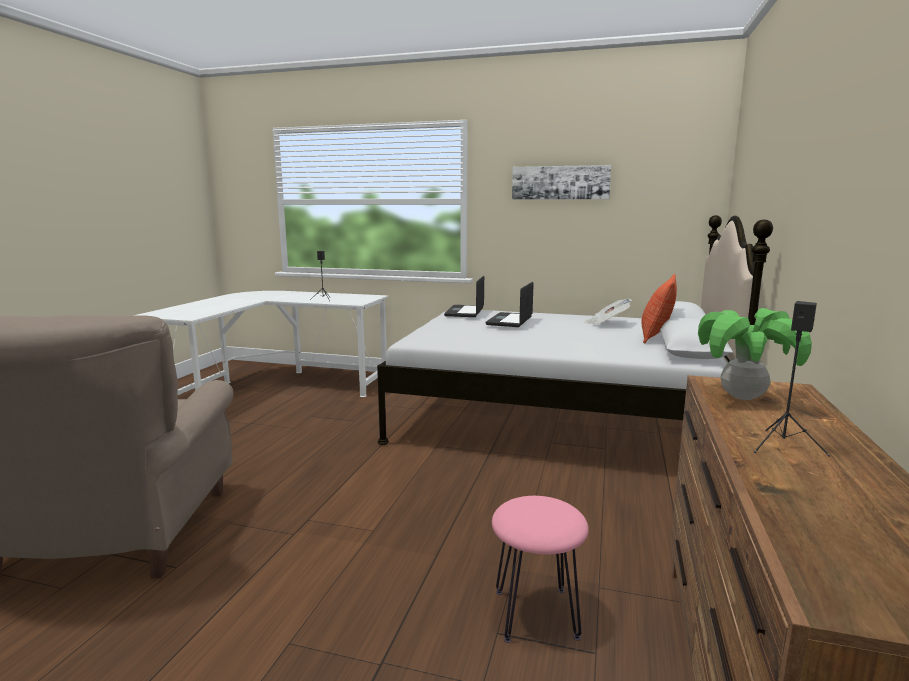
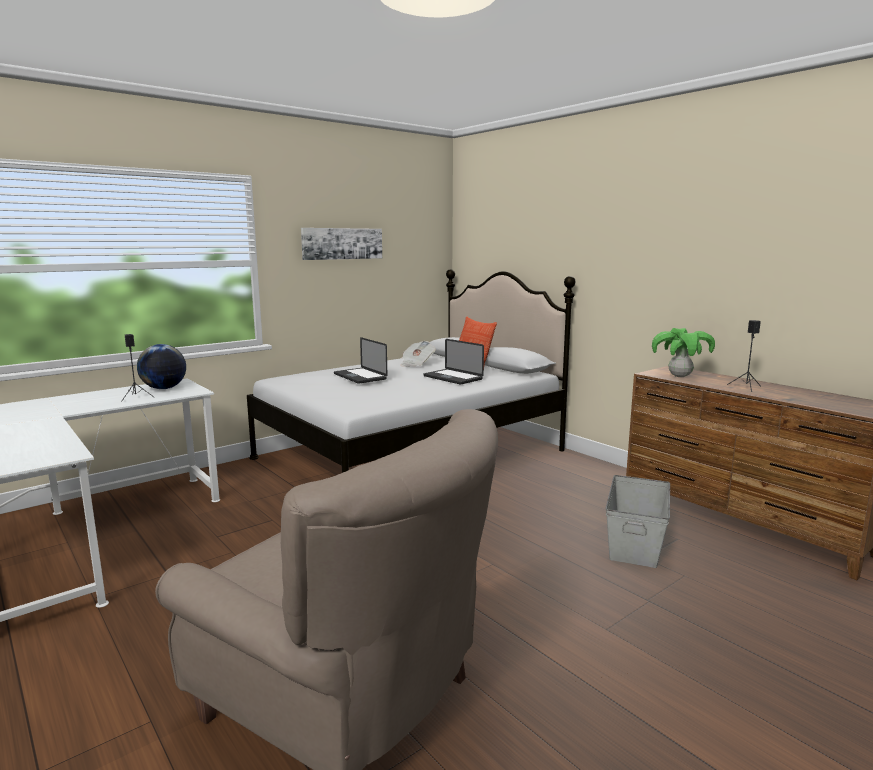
camera: 55 degrees left, 0 degrees up
laptop [444,276,484,317] -> laptop moved to [424,339,484,385]
pink stool [492,496,589,643] -> grey storage box [605,475,670,568]
none -> globe [137,344,186,389]

